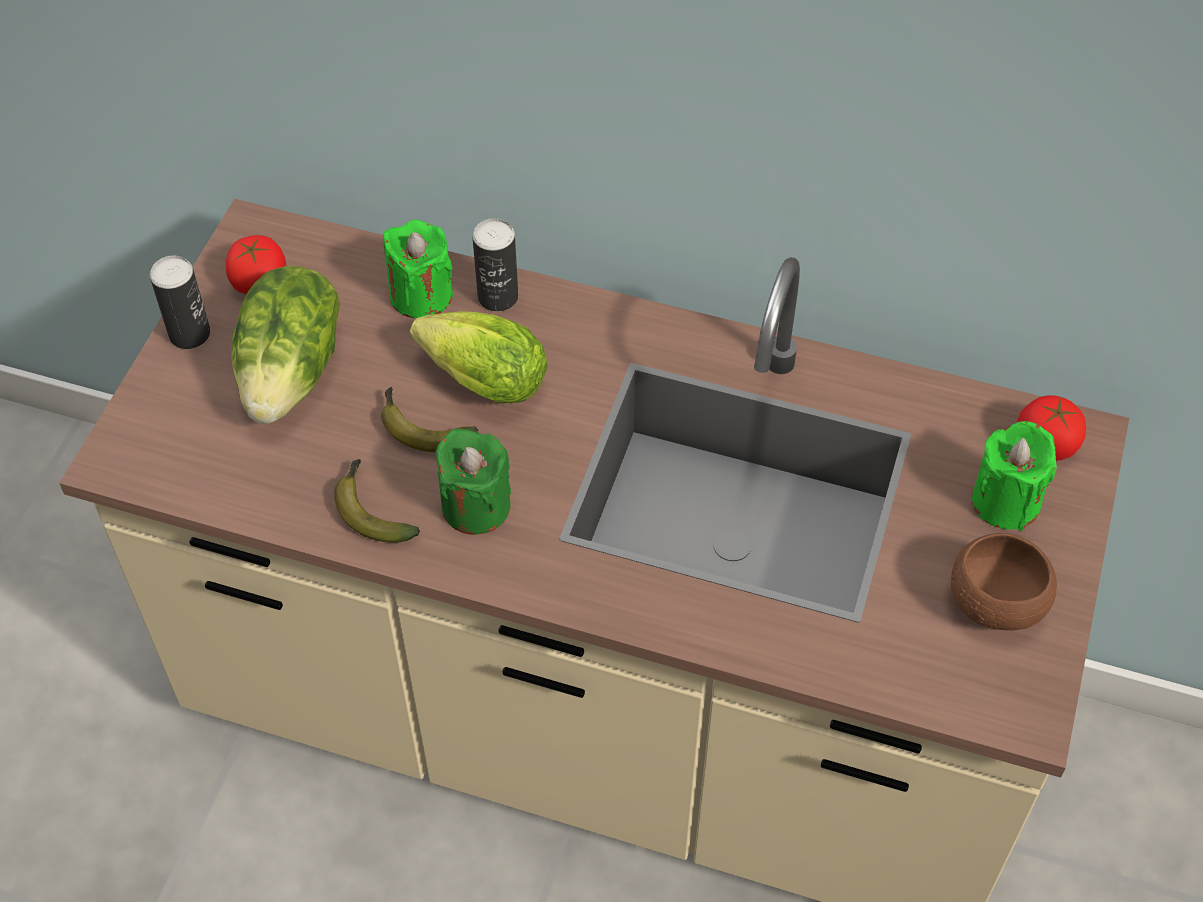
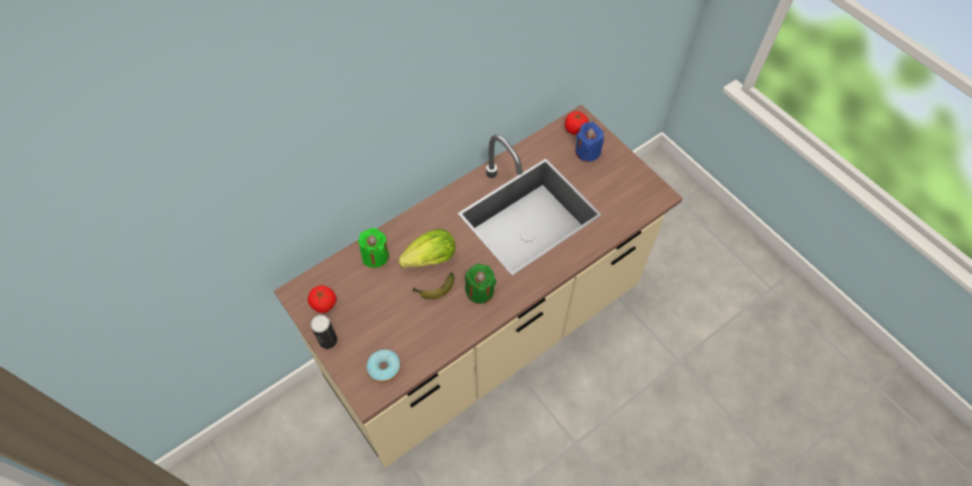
camera: 55 degrees left, 5 degrees up
lettuce [231,266,340,424] -> none
banana [334,459,420,543] -> none
can [472,218,518,311] -> none
brown bowl [951,533,1057,630] -> none
green candle [972,421,1057,531] -> blue candle [576,122,604,162]
none -> donut [367,349,401,383]

